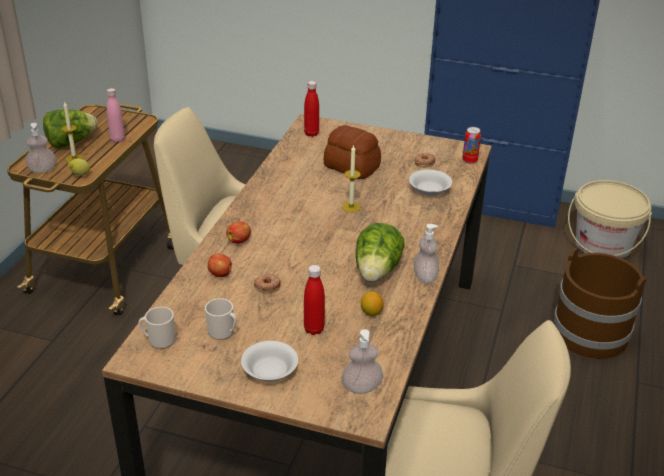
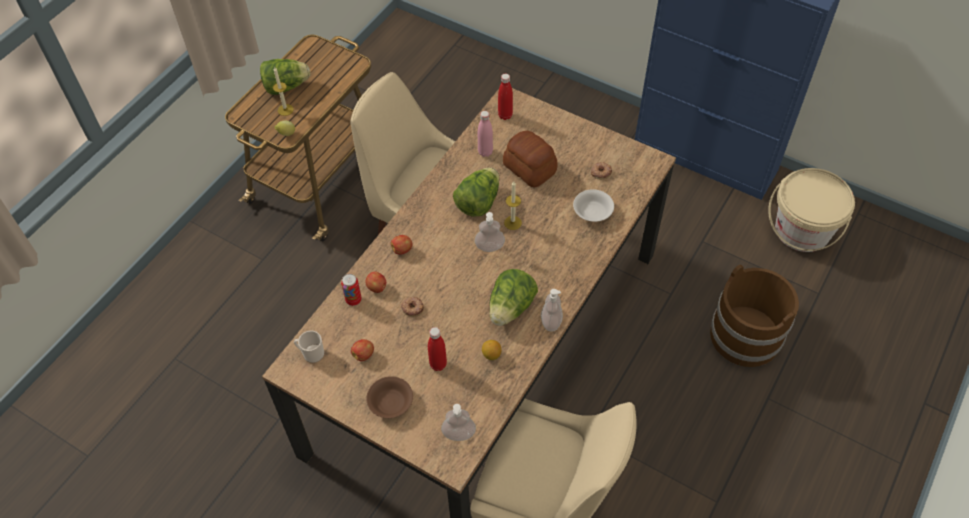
camera: 15 degrees right, 20 degrees up
soap dispenser [25,123,56,173] -> soap dispenser moved to [475,212,505,252]
pink bottle [106,88,125,143] -> pink bottle moved to [478,111,493,157]
mug [205,298,237,340] -> apple [351,339,374,361]
white bowl [241,341,298,382] -> brown bowl [366,376,413,418]
can [463,127,481,164] -> can moved to [341,274,362,306]
none -> lettuce [453,167,500,217]

